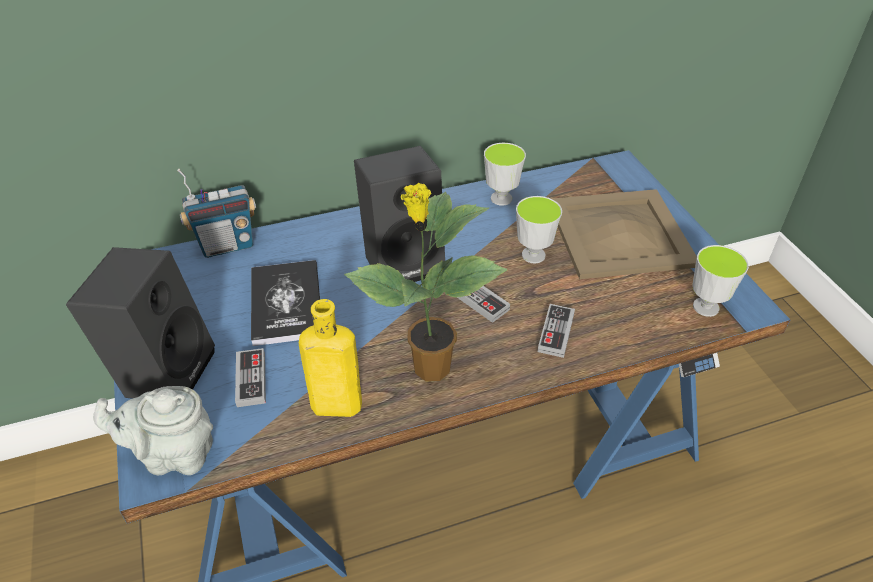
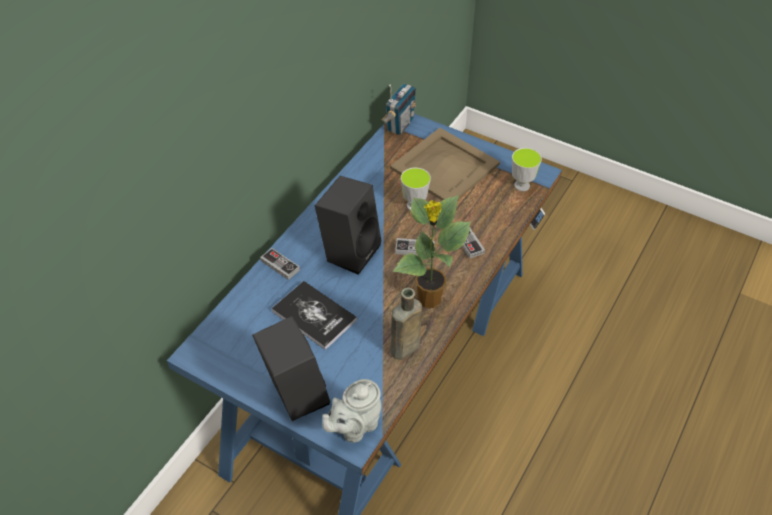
camera: 40 degrees left, 5 degrees up
radio [177,169,256,258] -> radio moved to [382,84,416,135]
game controller [235,348,266,407] -> game controller moved to [260,248,300,280]
yellow bottle [299,299,362,417] -> brown bottle [391,288,422,360]
cup [484,143,526,206] -> none

